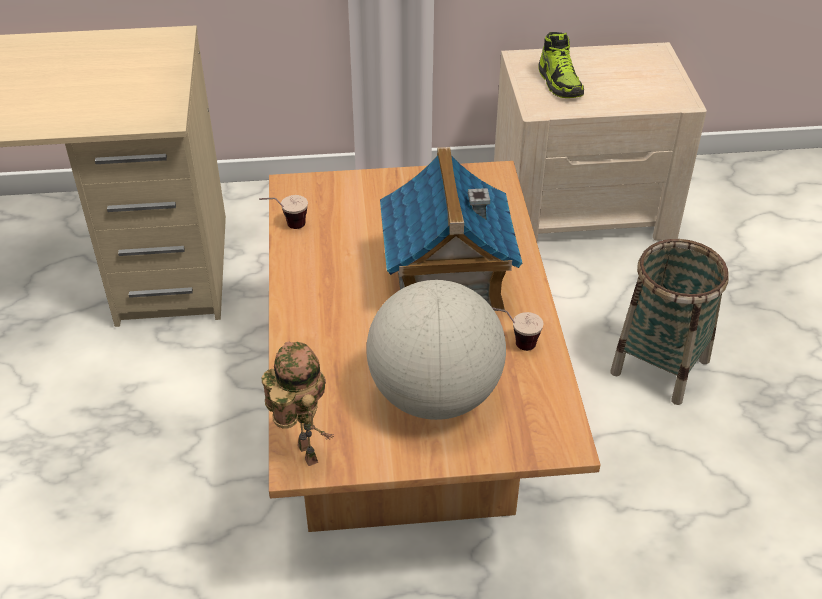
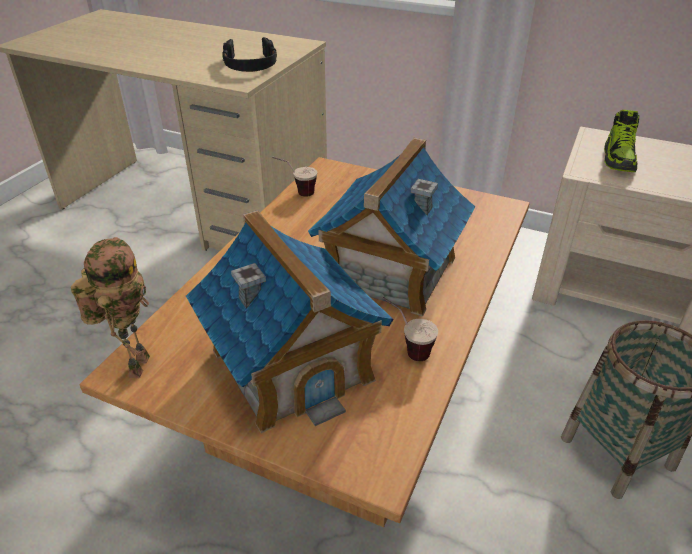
camera: 30 degrees right, 5 degrees down
globe [366,280,506,420] -> toy house [186,210,393,433]
none -> black headphones [222,37,277,72]

